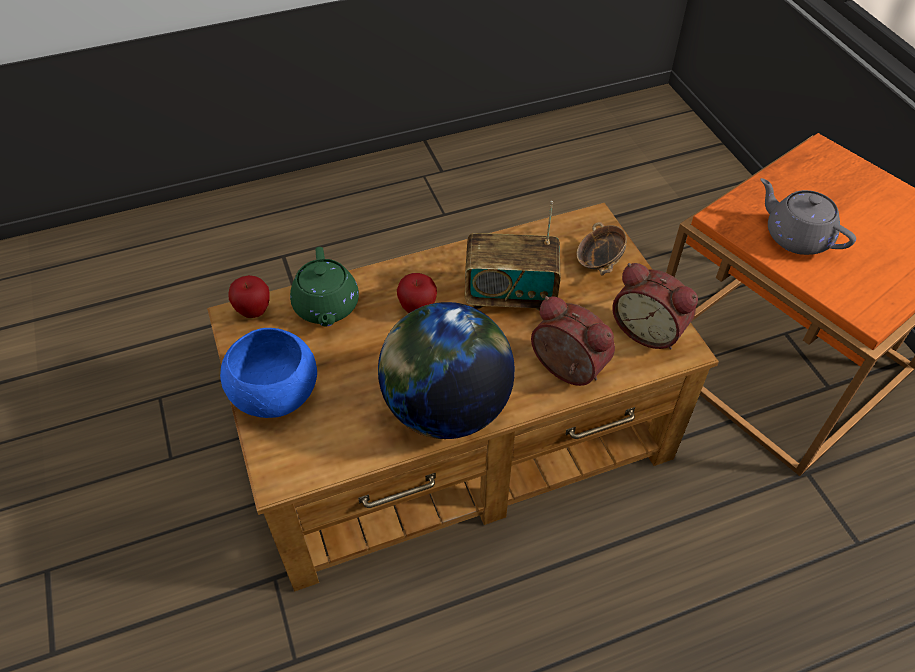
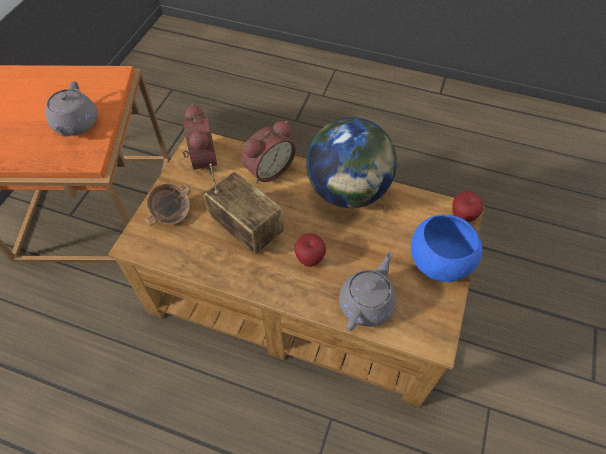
camera: 140 degrees left, 5 degrees up
apple [228,275,270,318] -> apple moved to [452,191,484,222]
green teapot [290,247,359,326] -> grey teapot [339,251,396,331]
alarm clock [531,296,615,386] -> alarm clock turned 120 degrees counterclockwise [241,121,296,183]

